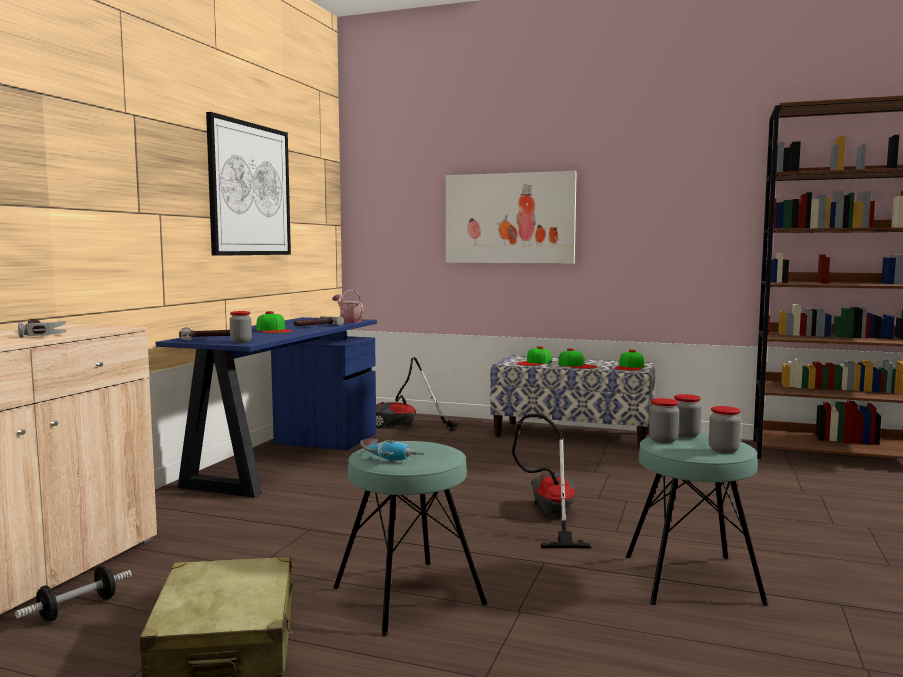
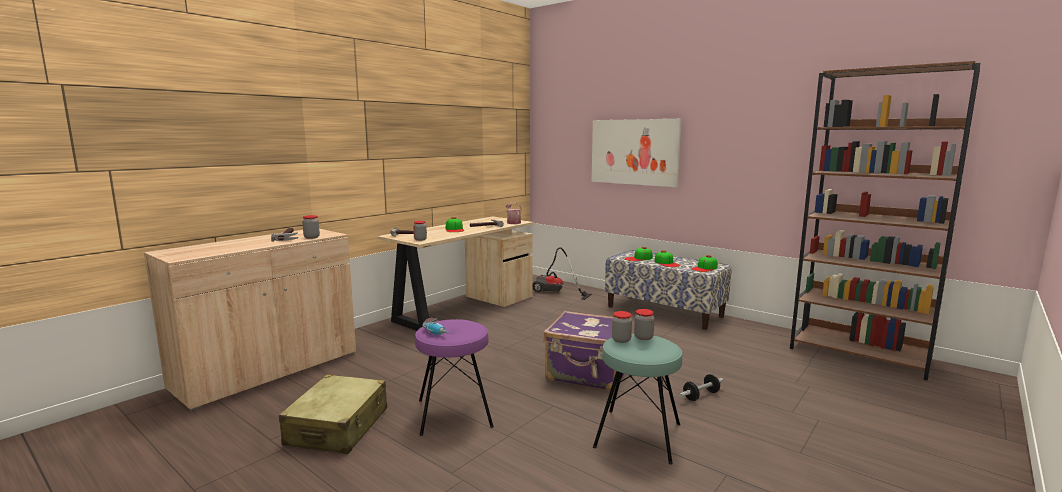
camera: 20 degrees right, 5 degrees up
dumbbell [15,566,132,621] -> dumbbell moved to [679,374,723,401]
blue desk [156,317,377,498] -> beige desk [377,216,534,331]
picture [206,112,291,256] -> none
turquoise stool [333,441,487,636] -> purple stool [415,319,494,436]
vacuum cleaner [512,413,592,549] -> purple suitcase [543,311,625,391]
jar [709,406,741,453] -> jar moved to [302,215,320,239]

